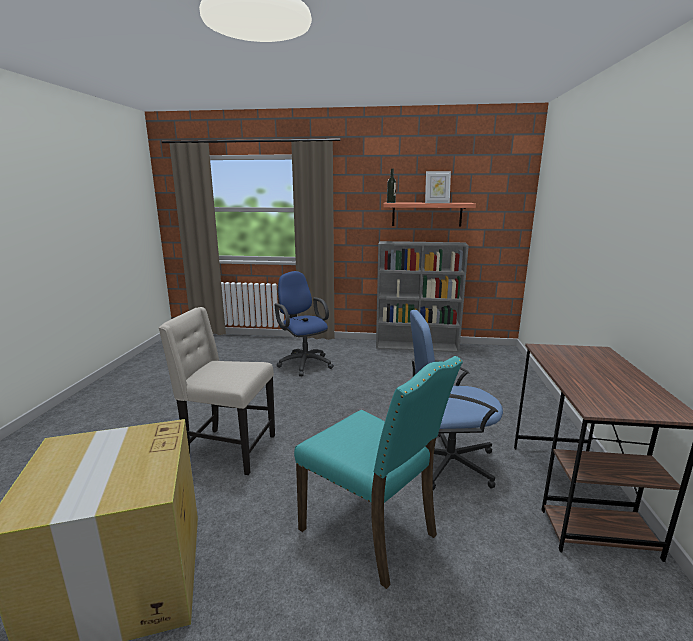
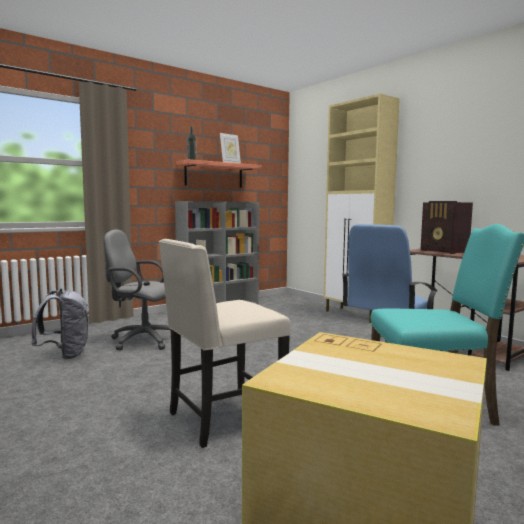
camera: 45 degrees left, 10 degrees down
blue office chair [275,271,334,376] -> grey office chair [104,229,171,350]
none -> grey backpack [32,288,88,359]
none -> beige cabinet [324,93,400,323]
none -> radio [421,201,473,254]

